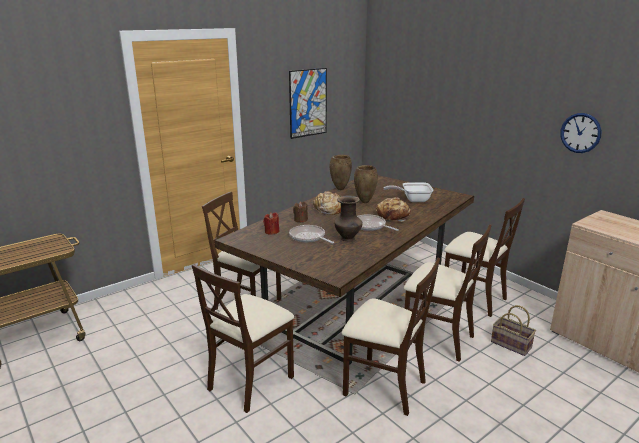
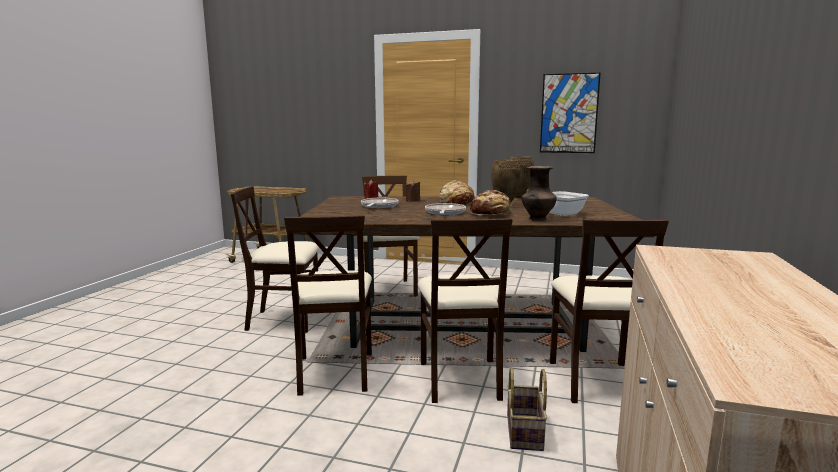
camera: 55 degrees right, 10 degrees down
brown vase [334,195,363,242] -> brown vase moved to [522,166,557,221]
wall clock [560,113,602,153] -> none

